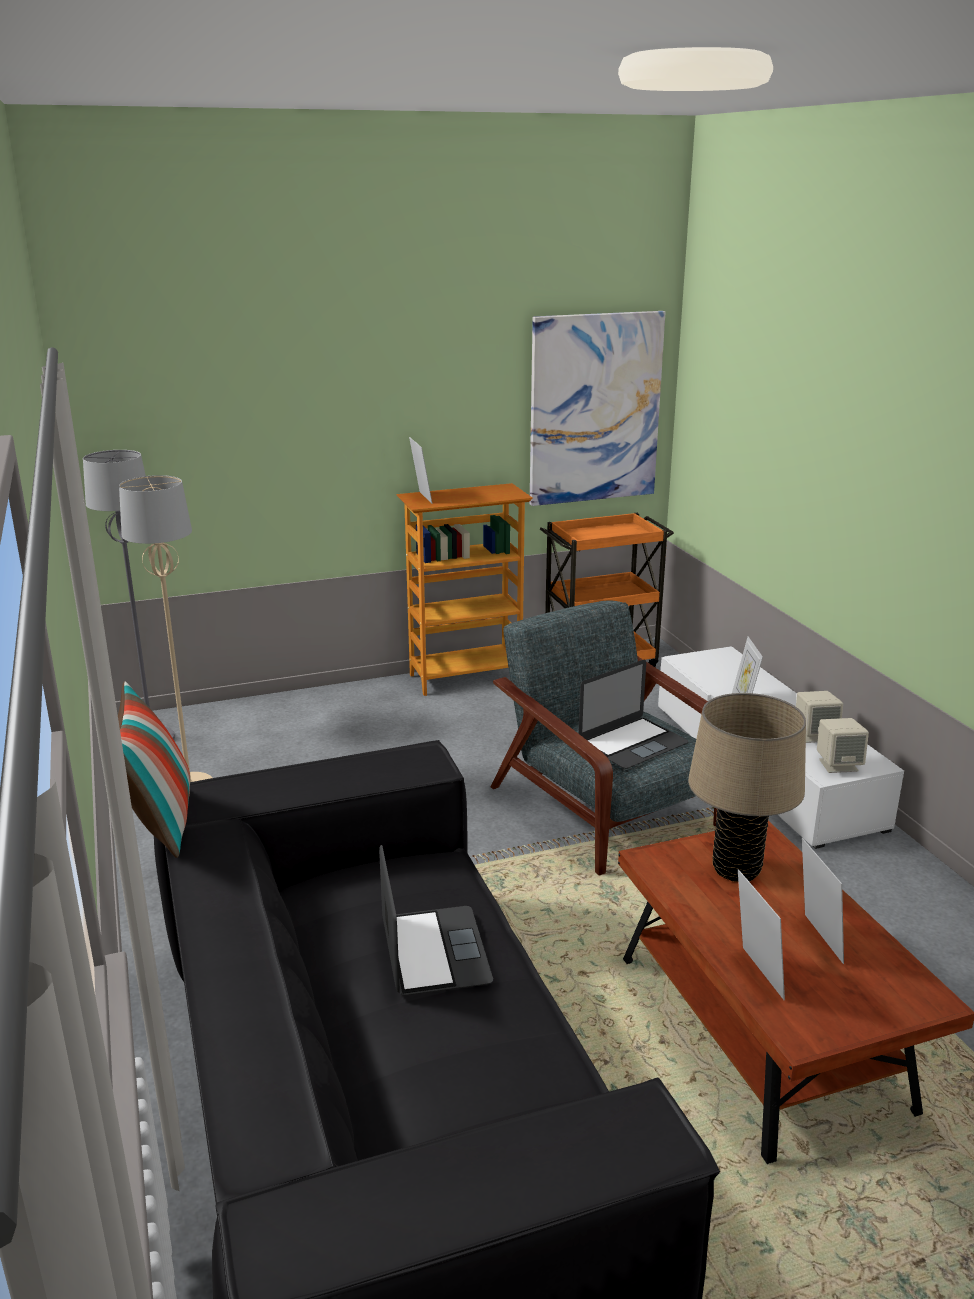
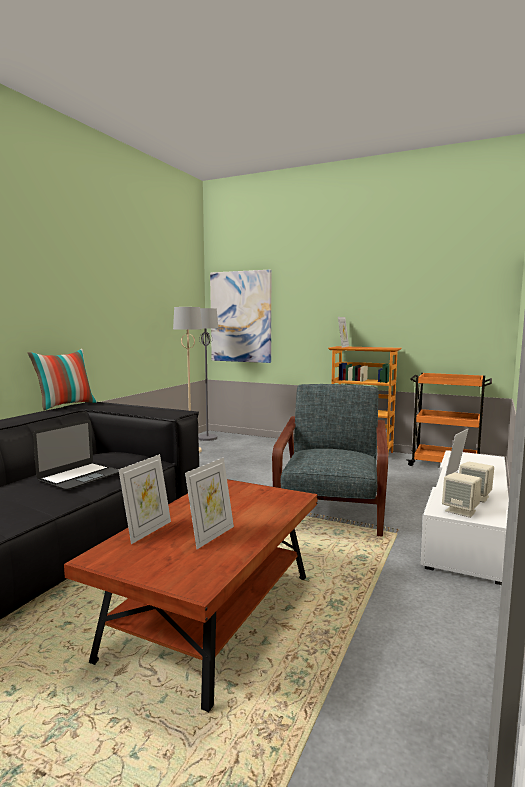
camera: 45 degrees right, 15 degrees down
picture [530,311,666,506] -> picture moved to [210,270,271,363]
laptop [578,660,688,769] -> none
beige table lamp [688,693,806,882] -> none

